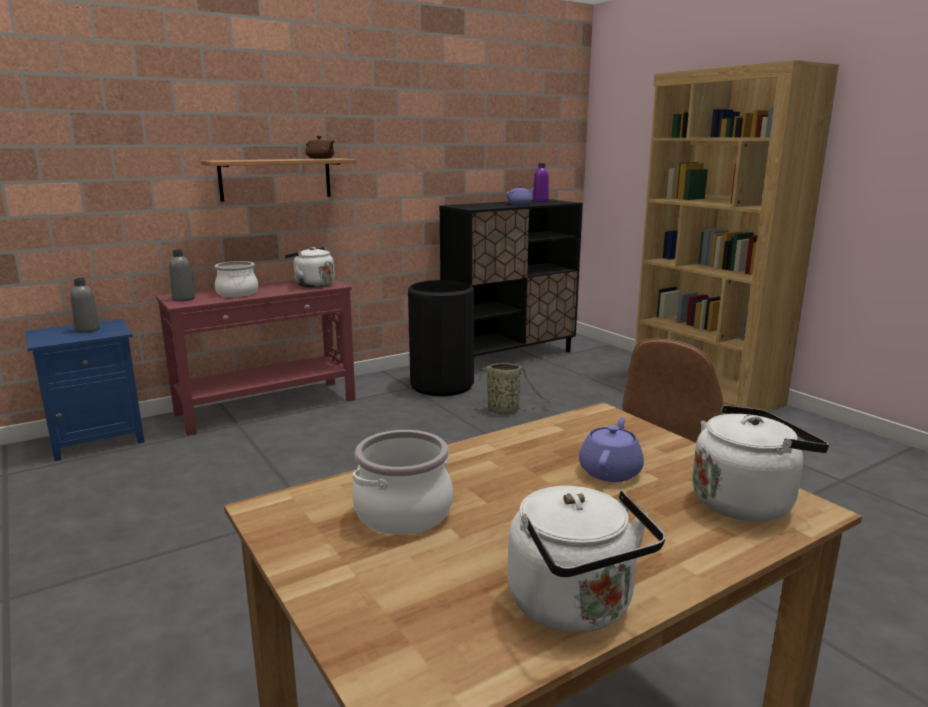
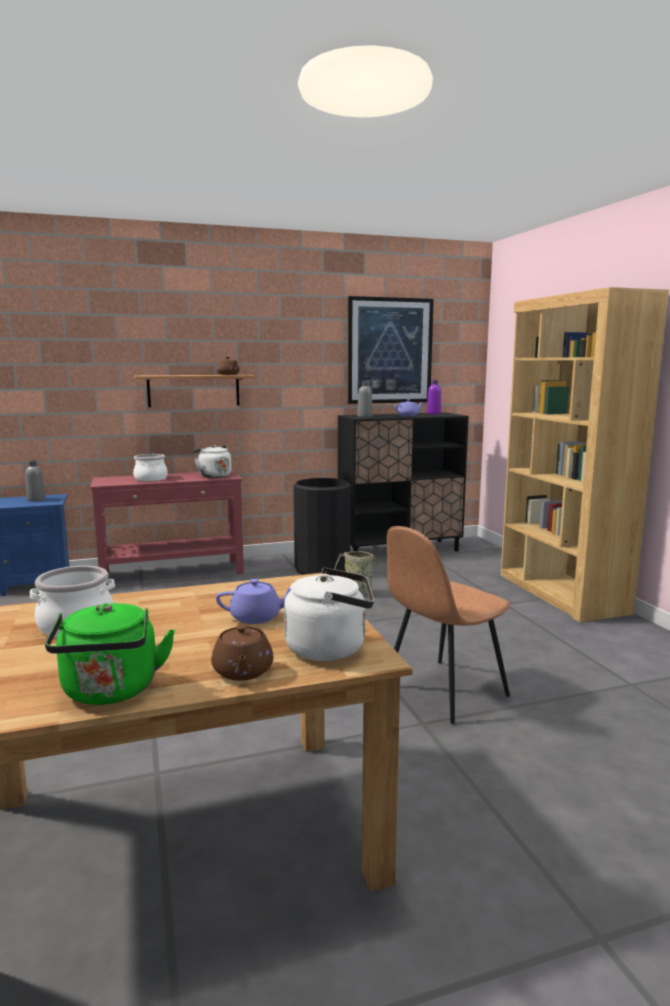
camera: 15 degrees right, 5 degrees down
grey bottle [169,249,195,301] -> grey bottle moved to [357,381,372,418]
white kettle [507,486,665,633] -> green kettle [45,603,175,705]
purple teapot [579,417,644,482] -> purple teapot turned 45 degrees clockwise [216,579,291,624]
none -> brown teapot [211,623,273,681]
none -> picture [348,296,434,404]

